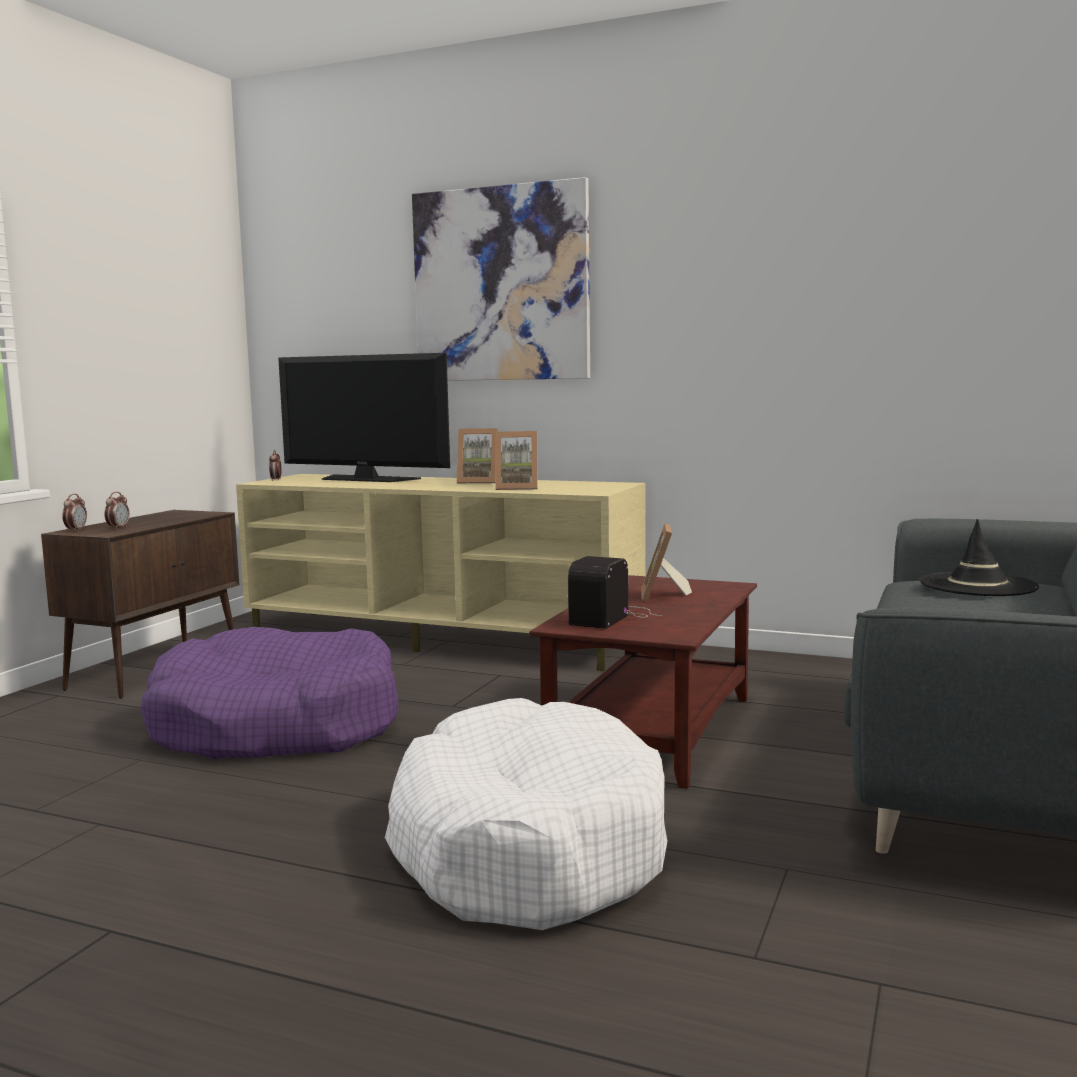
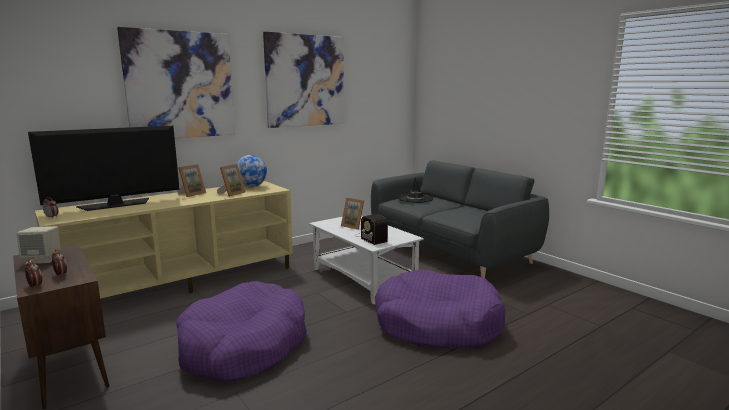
camera: 60 degrees left, 5 degrees up
white dog bed [385,698,667,930] -> purple dog bed [375,269,506,348]
brown coffee table [529,575,757,789] -> white coffee table [309,216,424,305]
none -> beige speaker [16,226,61,264]
none -> globe [236,155,267,187]
none -> picture [263,32,344,128]

